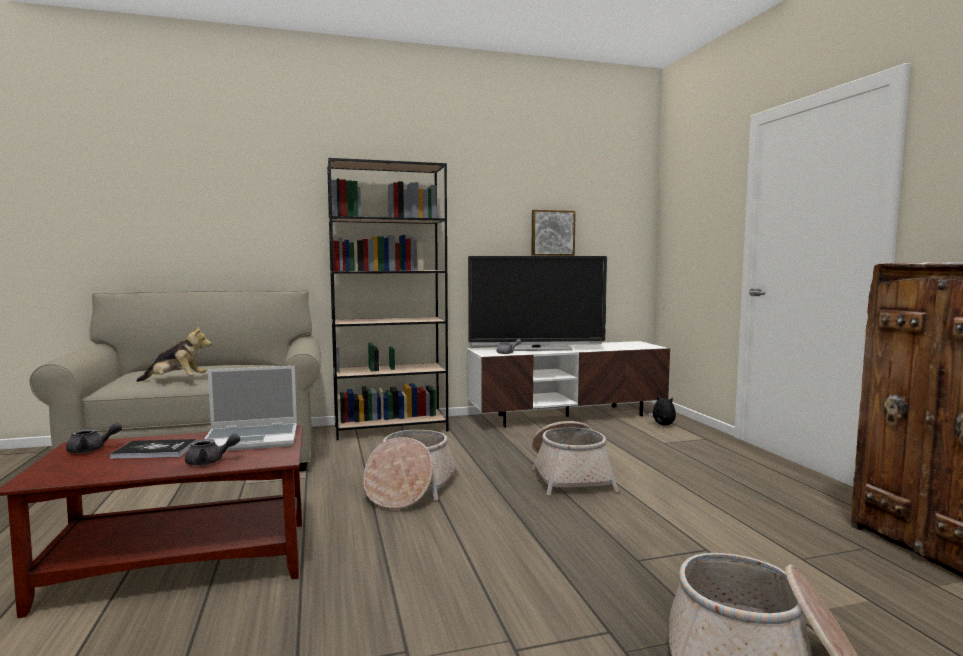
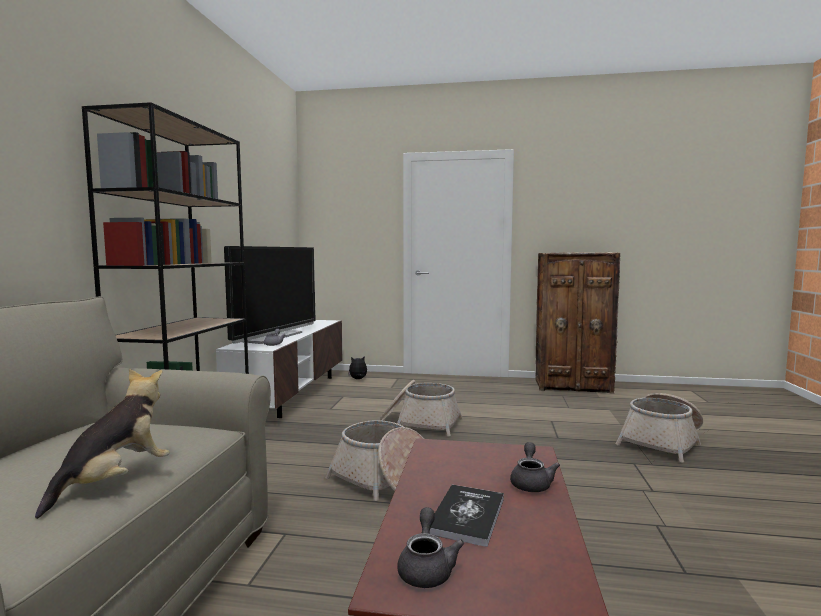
camera: 65 degrees left, 0 degrees up
laptop [204,366,297,451] -> none
picture [531,210,576,256] -> none

